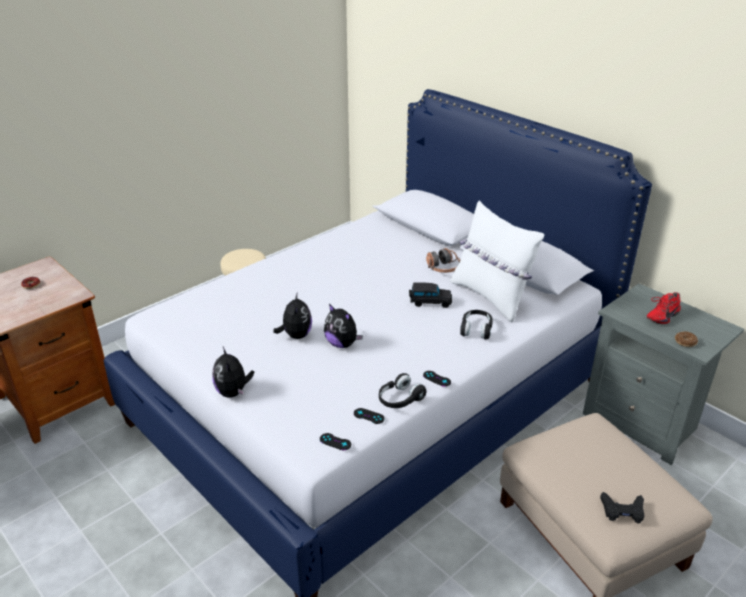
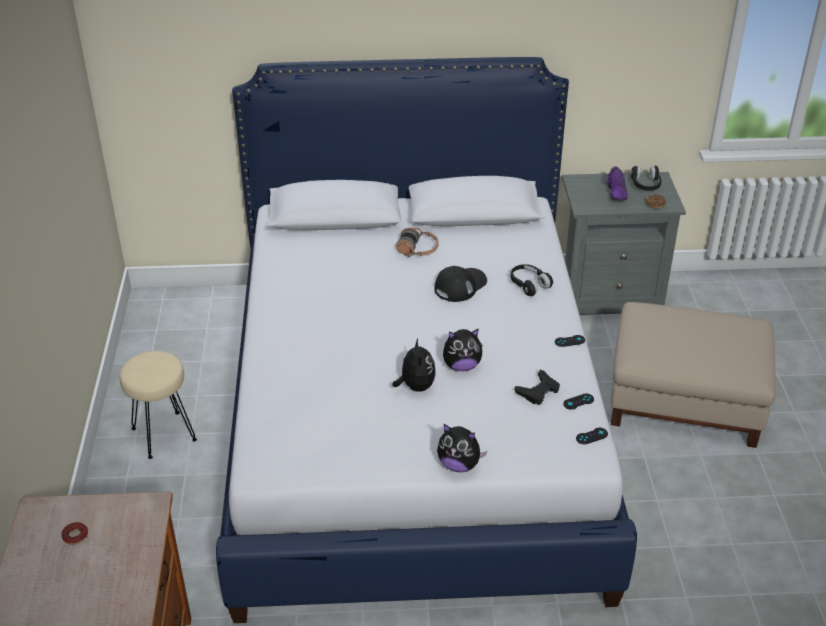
camera: 50 degrees left, 5 degrees up
plush toy [273,294,312,339] -> plush toy turned 45 degrees clockwise [393,338,436,392]
black headphones [379,373,426,408] -> black headphones moved to [631,166,661,190]
black toy car [409,283,452,308] -> black cap [434,266,487,302]
white pillow [450,200,544,323] -> none
black game controller [600,492,645,523] -> black game controller moved to [515,369,560,405]
red shoe [647,292,681,324] -> purple shoe [604,166,628,201]

